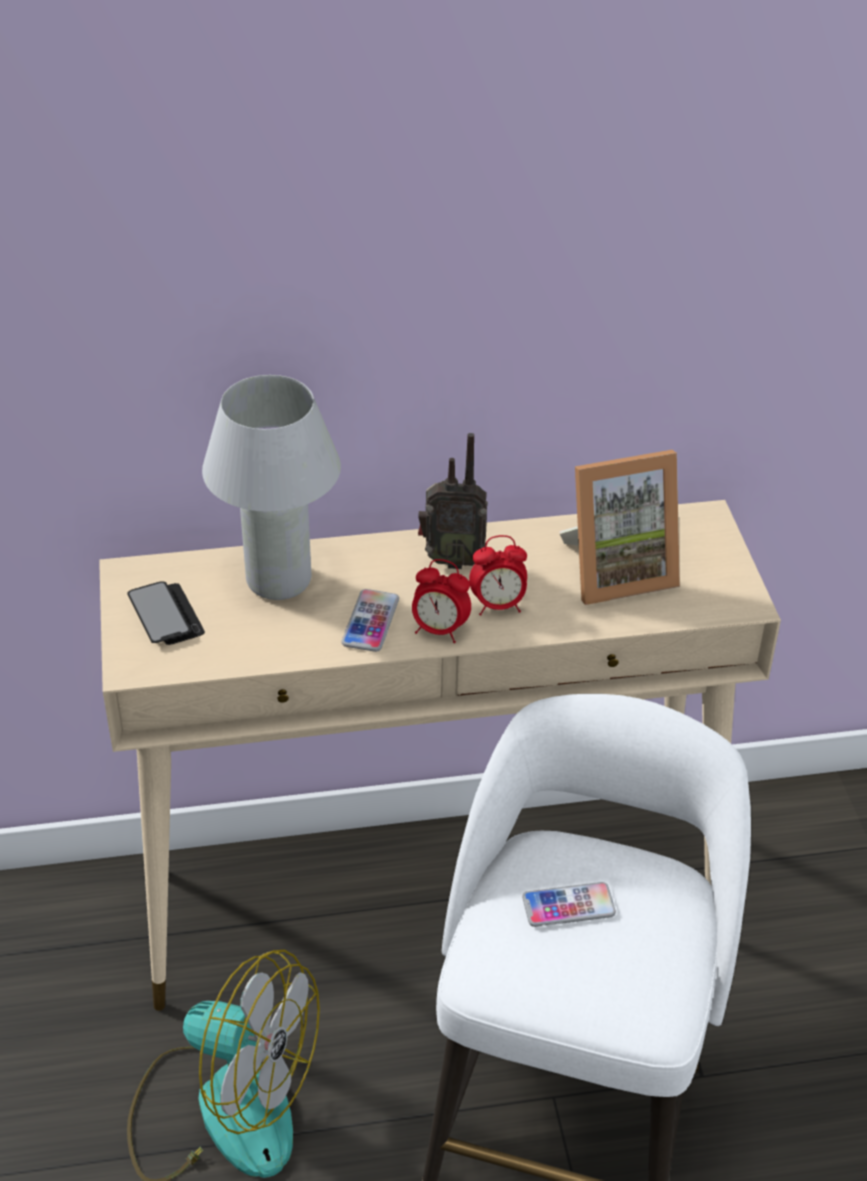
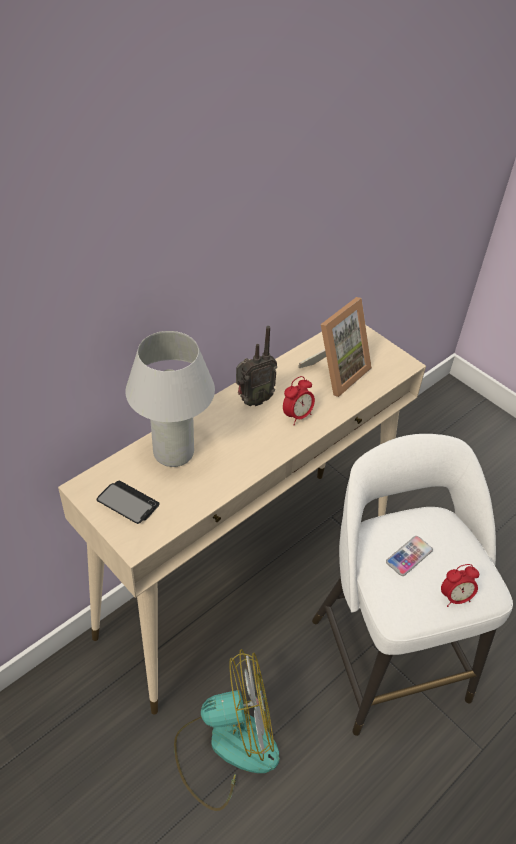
camera: 35 degrees left, 5 degrees up
phone [342,589,399,652] -> none
alarm clock [412,559,471,643] -> alarm clock moved to [441,564,479,607]

